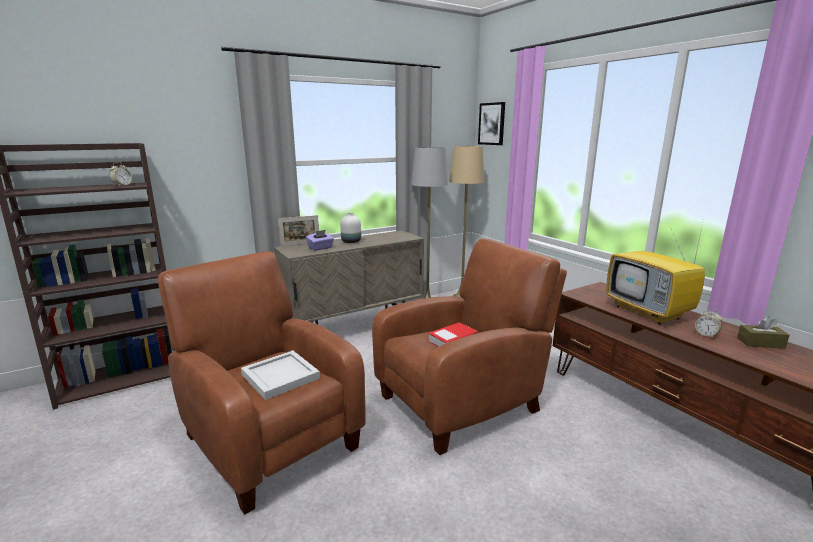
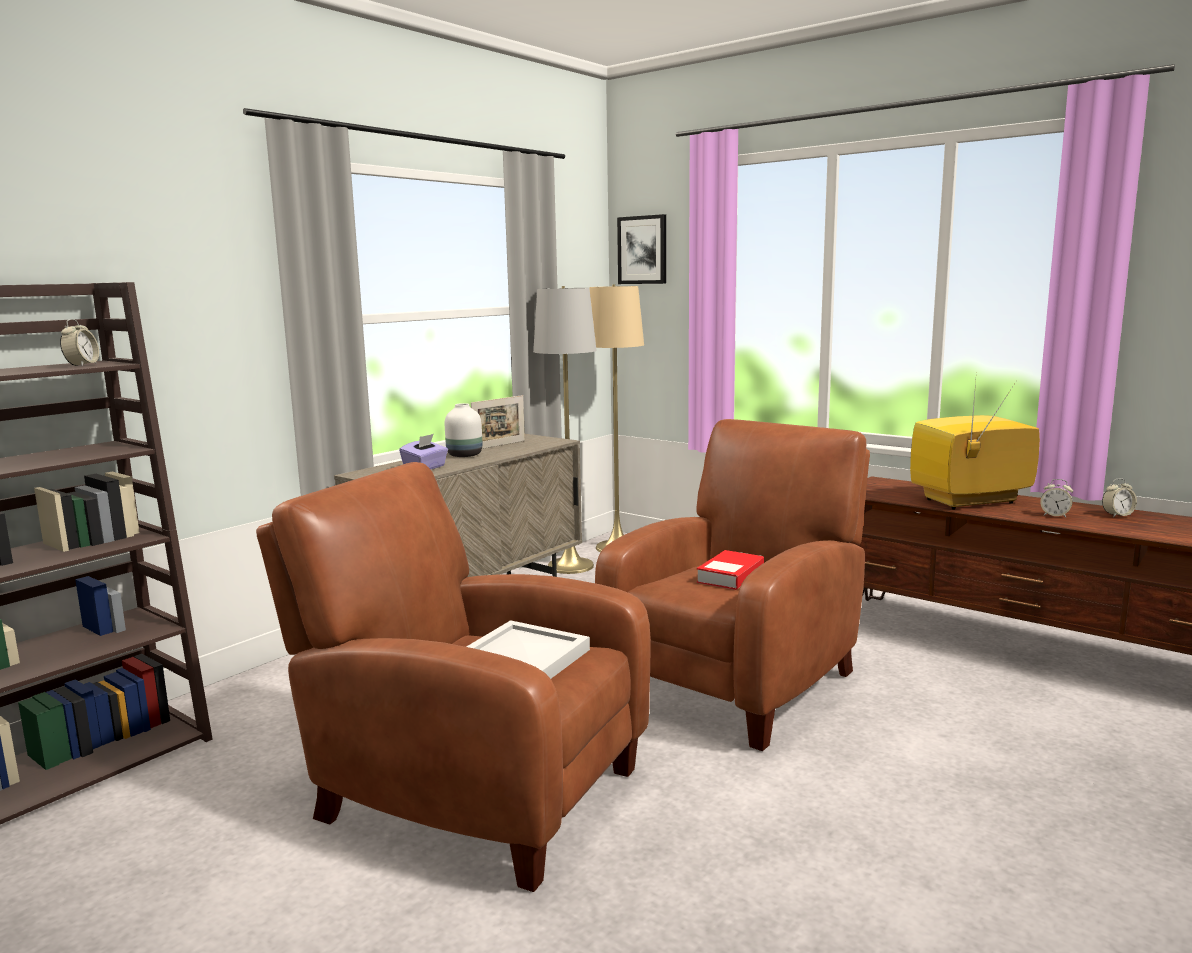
camera: 20 degrees left, 5 degrees down
picture frame [278,215,319,247] -> picture frame moved to [471,395,525,449]
television [606,223,705,324] -> television turned 120 degrees clockwise [910,370,1040,509]
brown tissue box [737,317,790,349] -> alarm clock [1102,478,1137,517]

